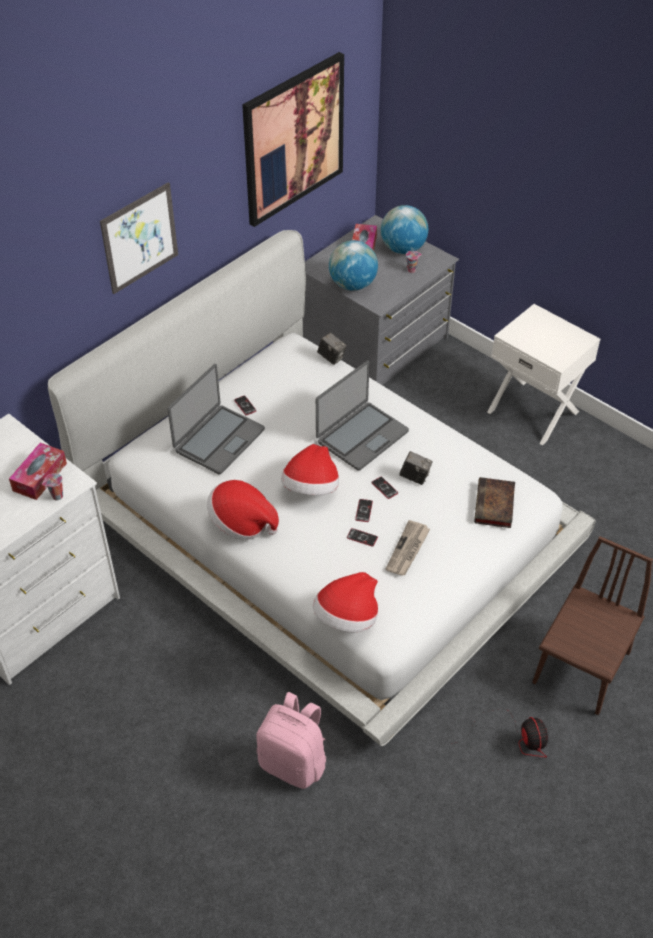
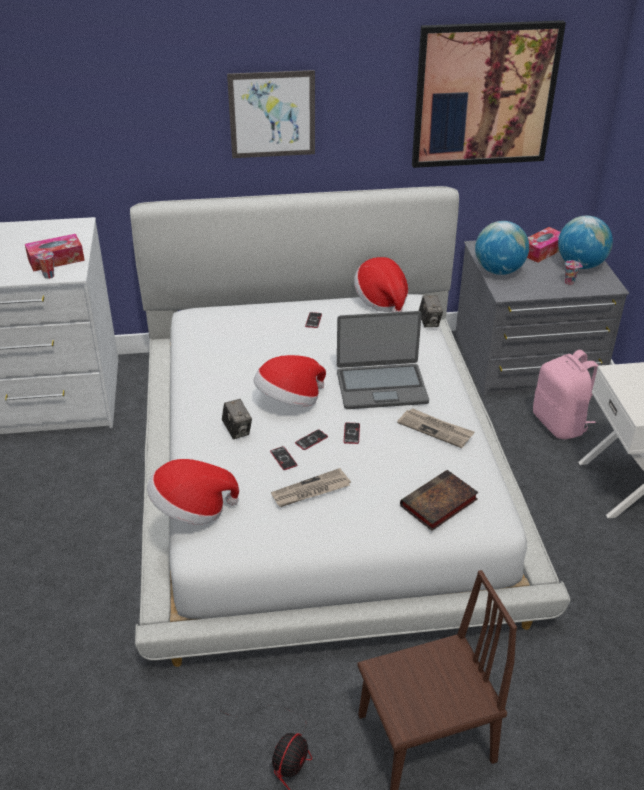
camera: 40 degrees right, 10 degrees down
laptop [167,364,265,475] -> none
hat [207,480,279,540] -> hat moved to [354,257,408,312]
pink backpack [256,692,326,789] -> pink backpack moved to [533,350,599,439]
camera [399,451,433,485] -> camera moved to [222,399,252,439]
none -> newspaper [397,408,475,448]

